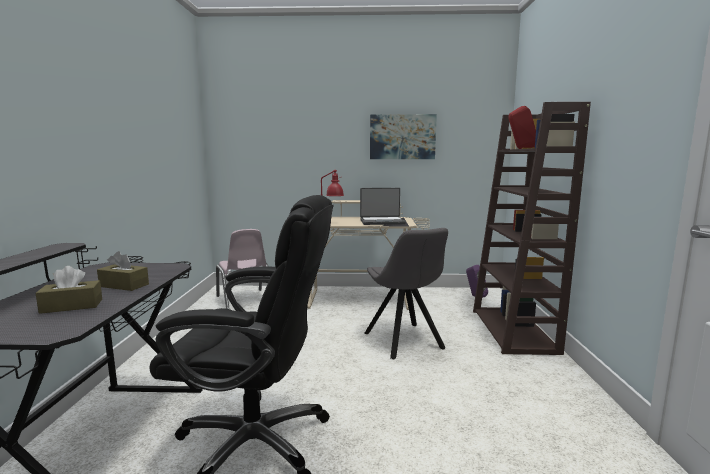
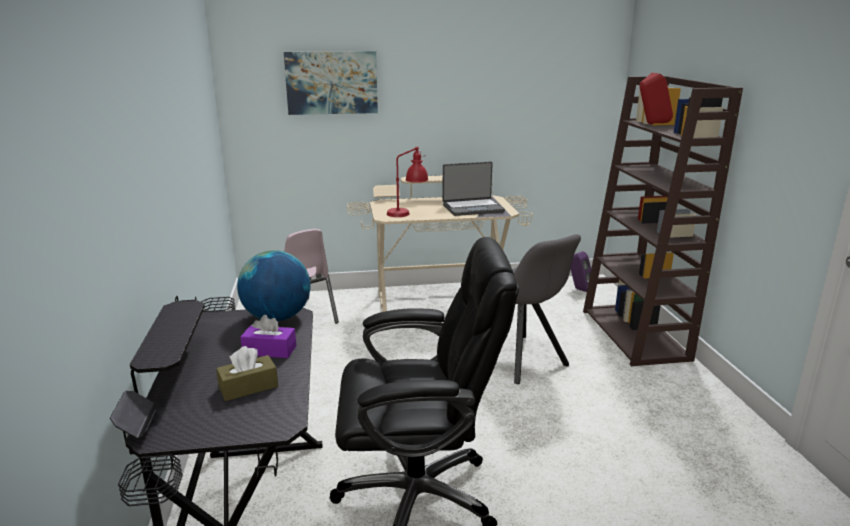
camera: 10 degrees left, 10 degrees up
brown tissue box [97,251,149,291] -> purple tissue box [240,315,296,358]
picture [370,114,437,159] -> picture moved to [284,51,378,115]
none -> globe [237,250,310,321]

